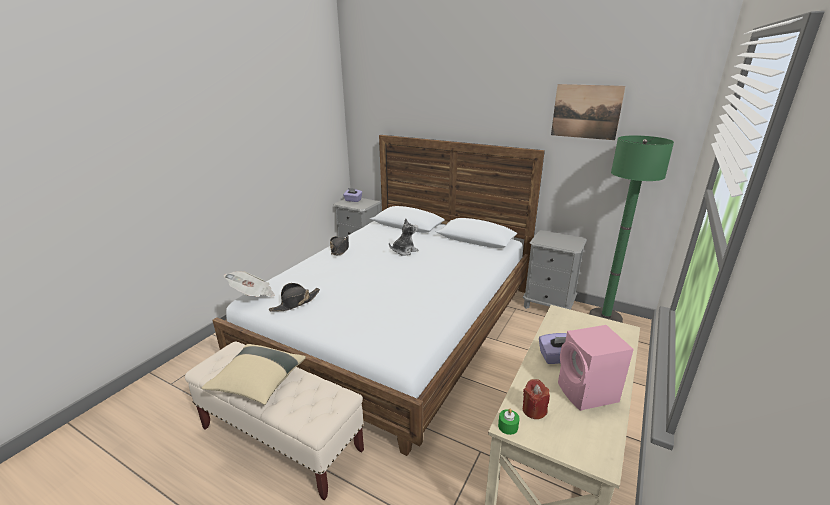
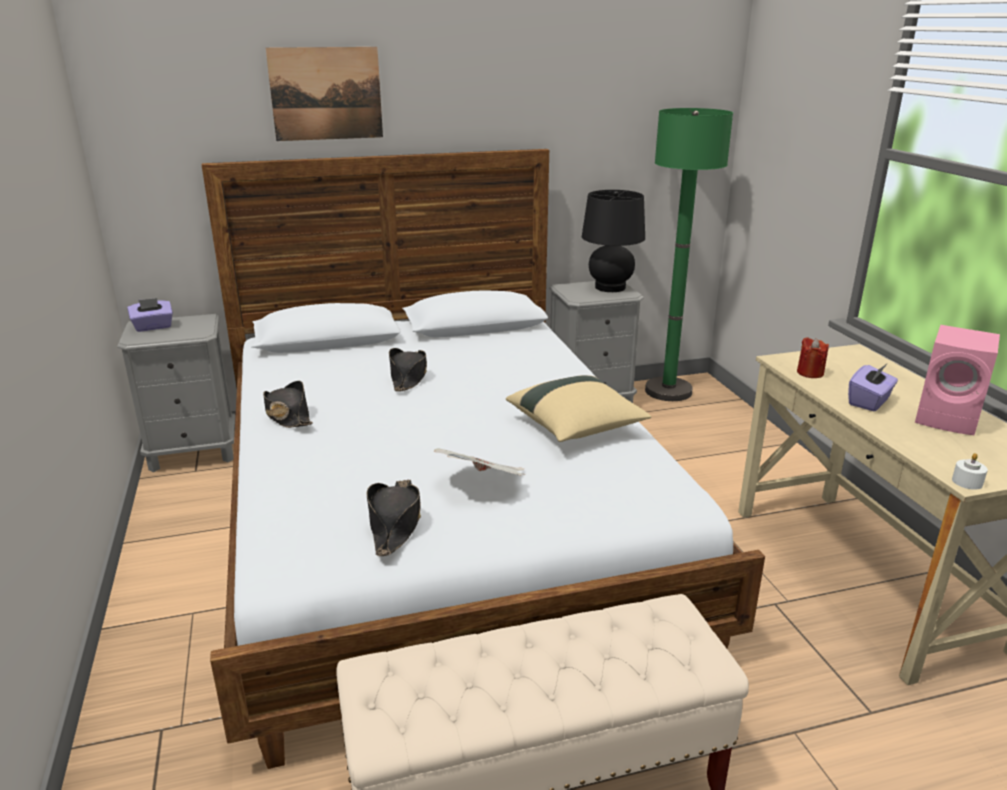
camera: 45 degrees left, 0 degrees up
beige pillow [202,344,306,405] -> beige pillow moved to [506,375,651,442]
newspaper [224,271,275,297] -> newspaper moved to [434,448,525,476]
plush toy [389,219,418,256] -> black hat [389,348,427,392]
green candle [498,409,520,435] -> white candle [952,453,988,490]
red candle [523,379,550,419] -> red candle moved to [797,337,829,378]
picture [551,84,625,140] -> picture moved to [266,47,383,141]
none -> black table lamp [582,190,645,292]

